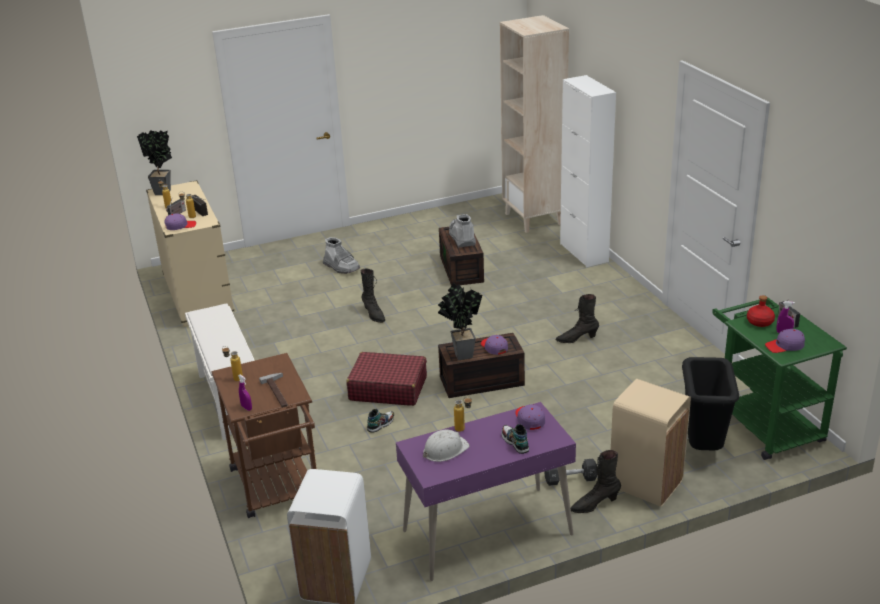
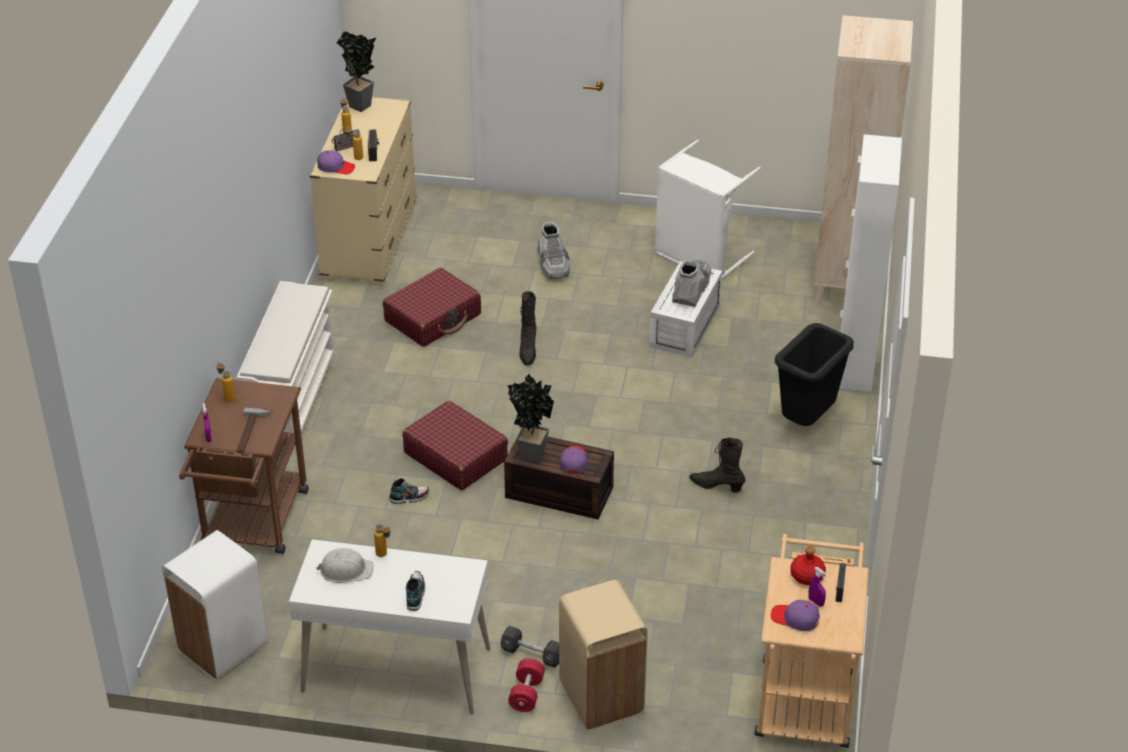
camera: 30 degrees right, 10 degrees up
purple desk [396,402,576,581] -> white desk [289,539,490,715]
brown storage box [439,227,484,286] -> white storage box [649,261,722,358]
purple cap [515,405,545,430] -> none
black boot [571,450,621,513] -> red dumbbell [508,658,545,712]
black trash can [682,357,739,451] -> black trash can moved to [775,323,854,426]
green cart [712,296,847,460] -> beige cart [755,534,869,748]
none -> red suitcase [383,268,481,347]
none -> white laundry basket [655,140,761,279]

